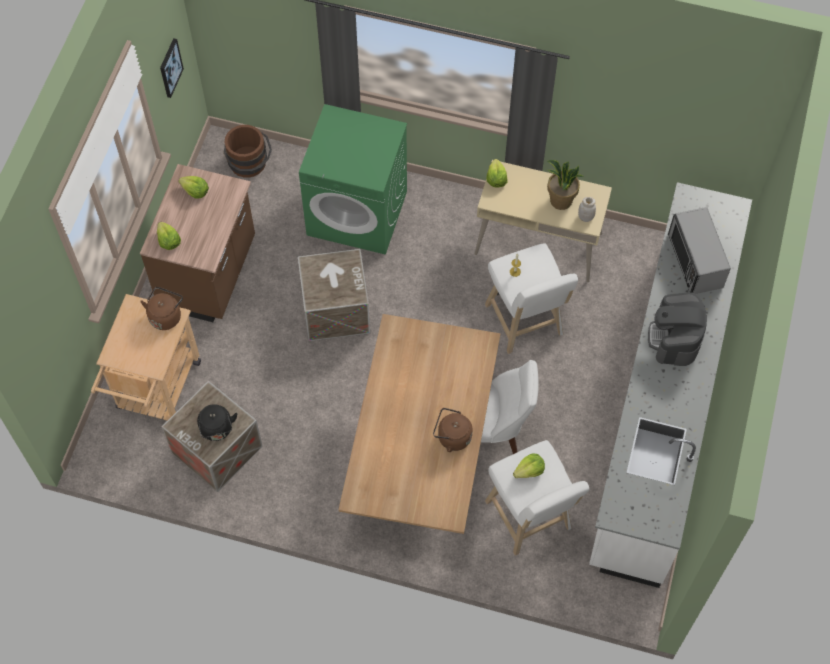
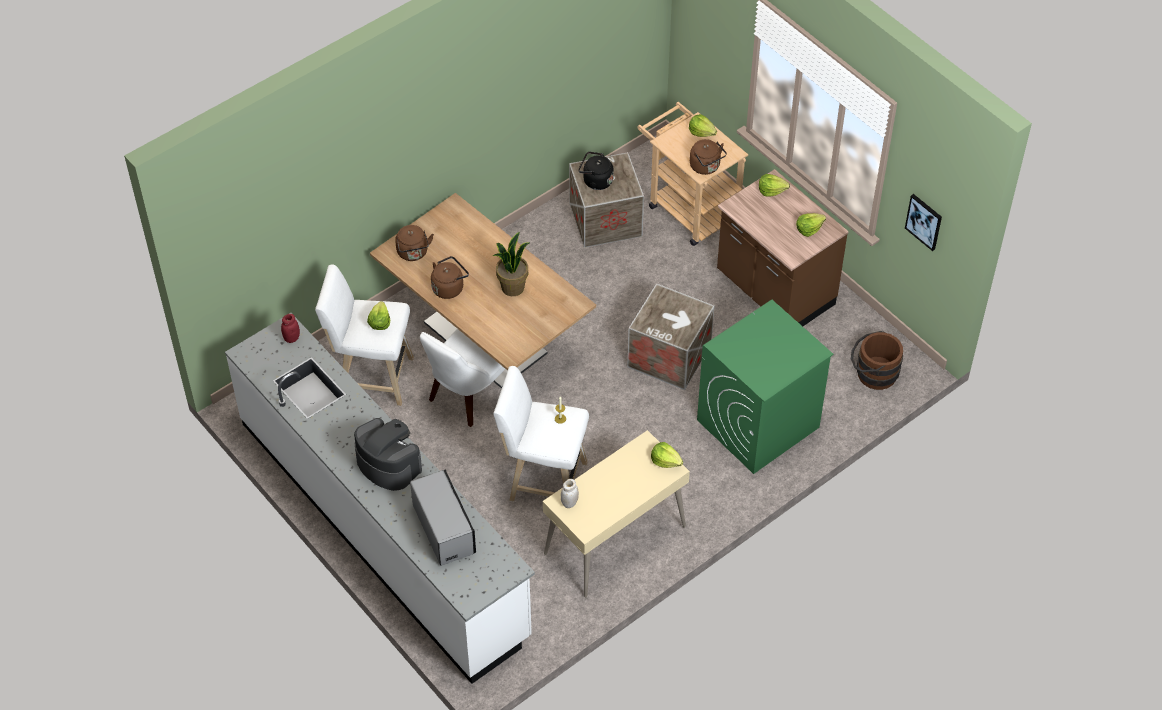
camera: 125 degrees right, 10 degrees down
potted plant [547,160,584,210] -> potted plant moved to [493,232,529,296]
microwave [668,207,731,294] -> microwave turned 45 degrees clockwise [410,469,476,566]
none -> red jar [281,314,300,343]
none -> brown kettle [395,225,434,261]
none -> lettuce [689,114,717,137]

